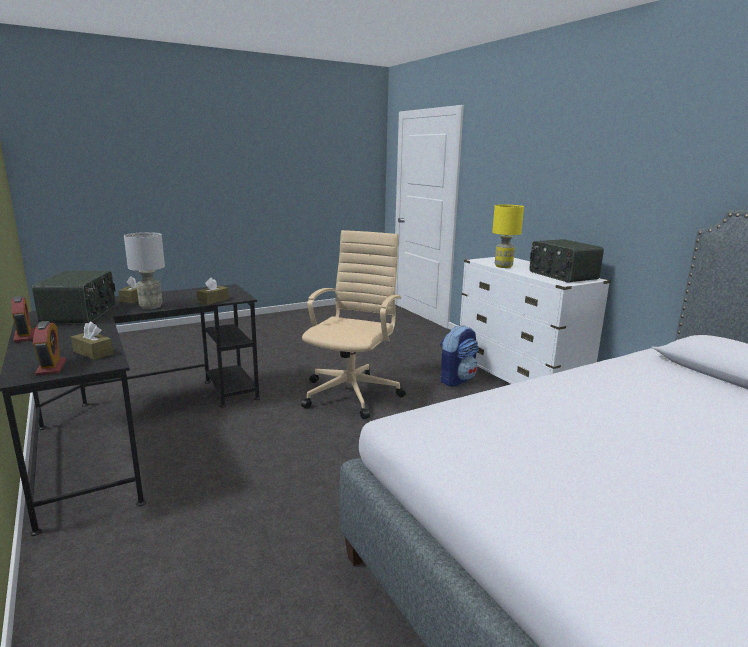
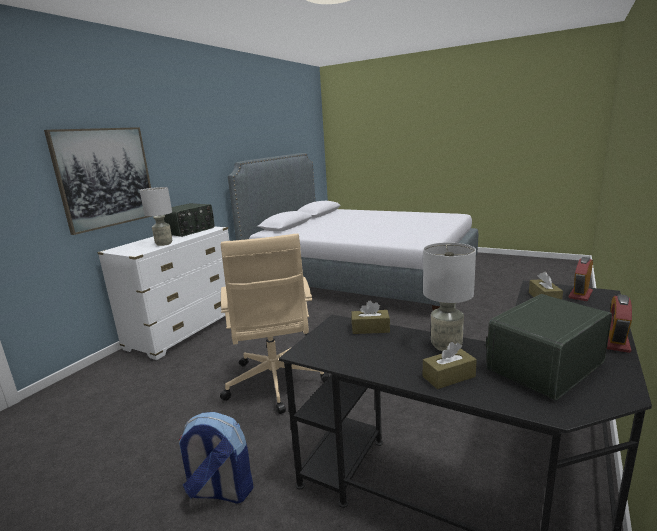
camera: 120 degrees left, 0 degrees up
beige office chair [301,230,406,419] -> beige office chair turned 90 degrees counterclockwise [220,234,330,414]
backpack [440,325,479,387] -> backpack moved to [179,412,254,504]
yellow table lamp [492,204,524,268] -> grey table lamp [140,187,172,246]
none -> picture [44,127,152,235]

